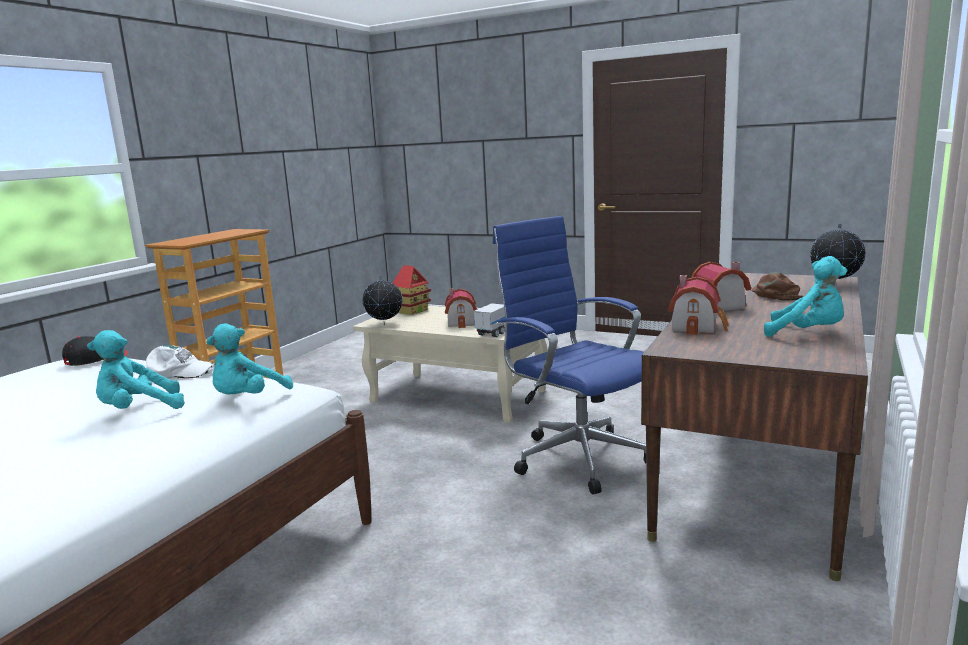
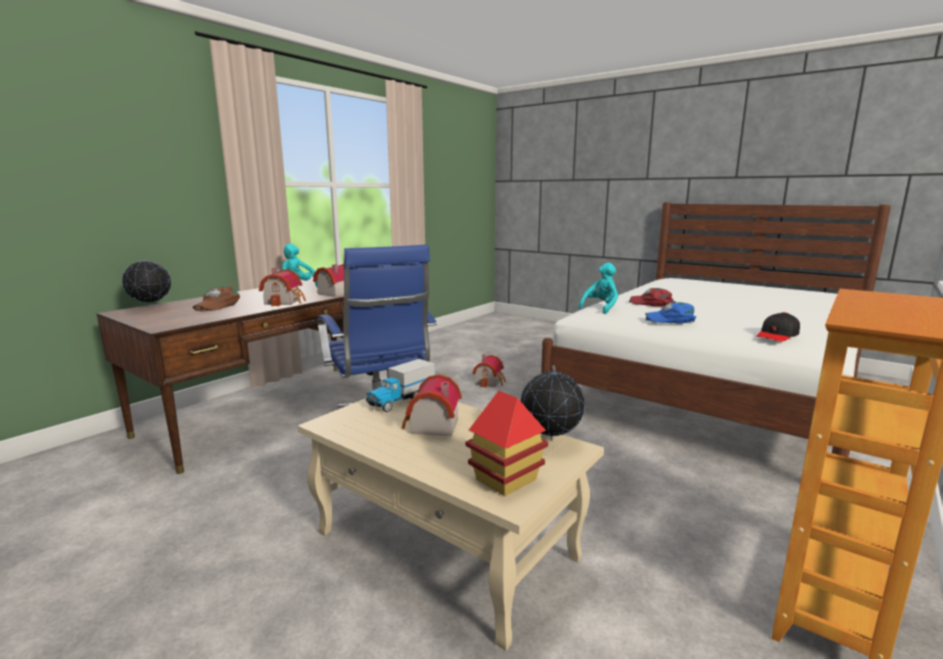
camera: 170 degrees left, 0 degrees up
turquoise plush toy [87,330,185,409] -> red cap [629,288,676,306]
white cap [138,345,216,379] -> blue cap [645,302,696,324]
none -> toy house [473,354,506,388]

